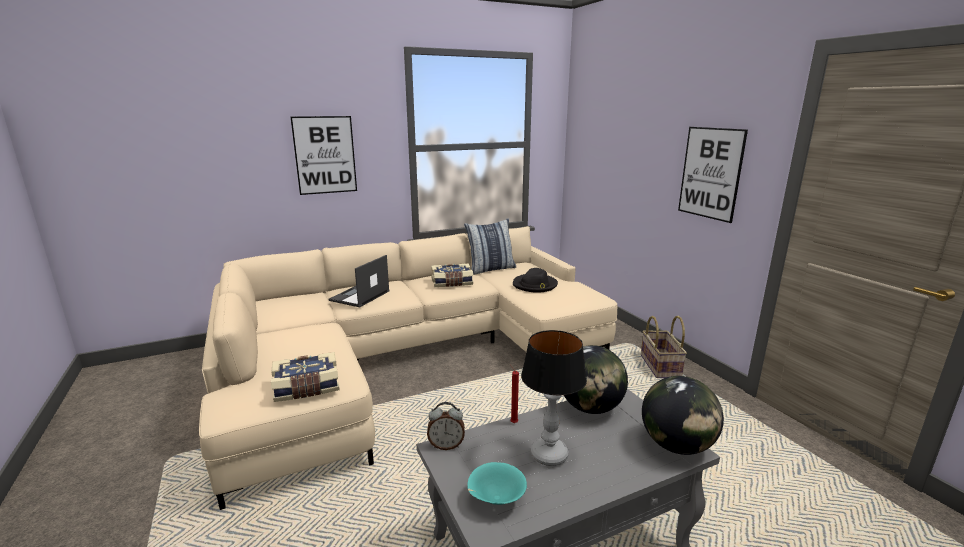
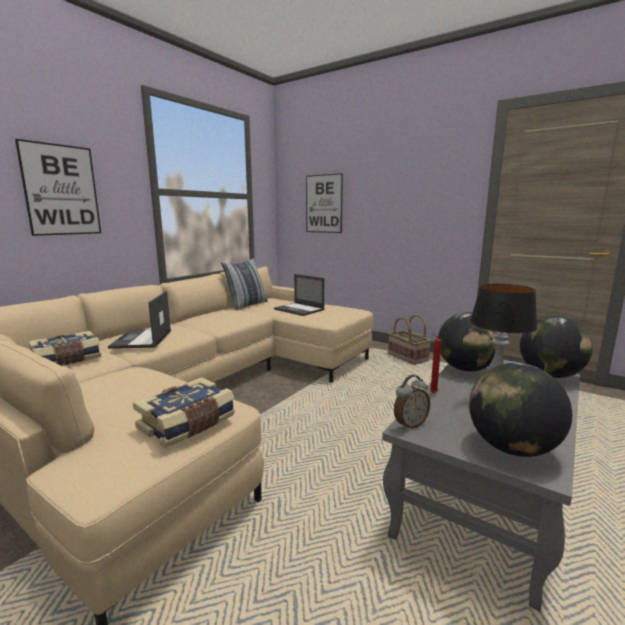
camera: 30 degrees left, 5 degrees down
book [431,263,473,287] -> book moved to [28,331,101,366]
turquoise bowl [467,462,527,505] -> globe [469,363,572,457]
black hat [513,268,558,293] -> laptop [274,274,325,316]
picture [678,127,748,223] -> picture moved to [306,173,343,233]

